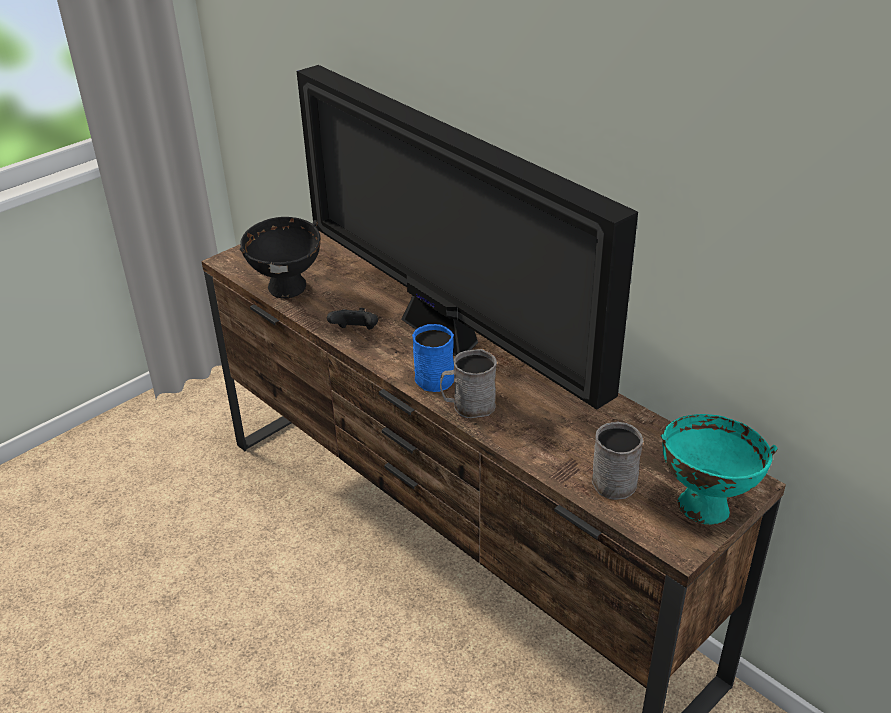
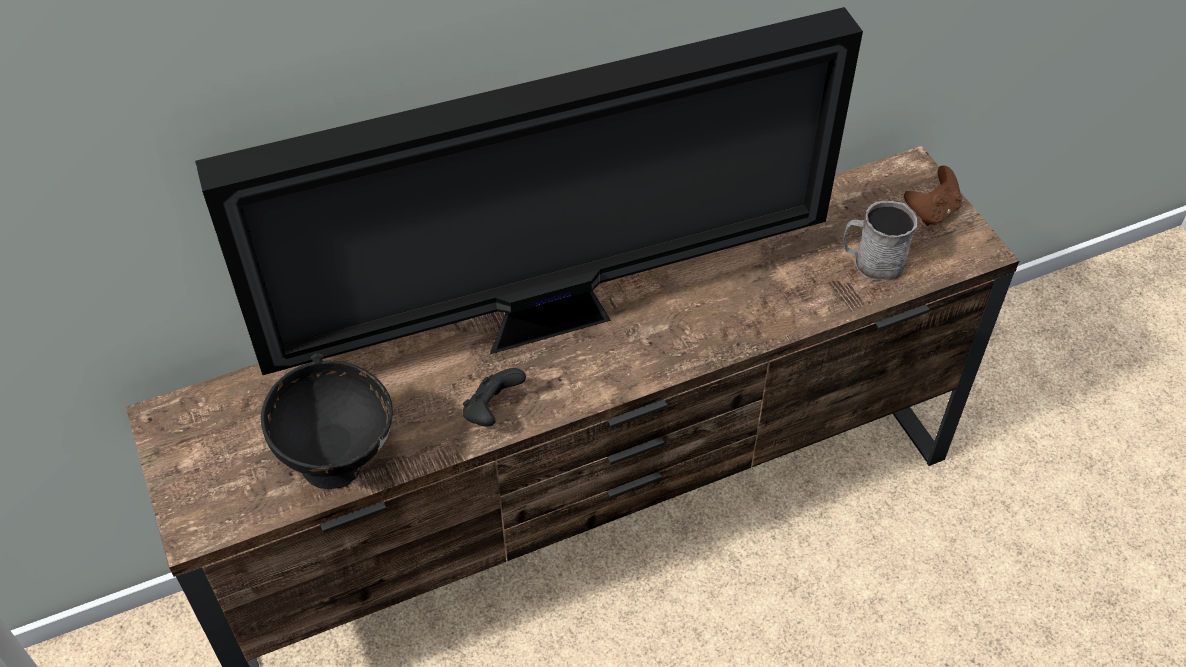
camera: 70 degrees left, 15 degrees up
blue mug [412,324,454,392] -> none
grey mug [440,349,497,418] -> none
turquoise bowl [661,414,778,525] -> brown game controller [904,166,962,226]

